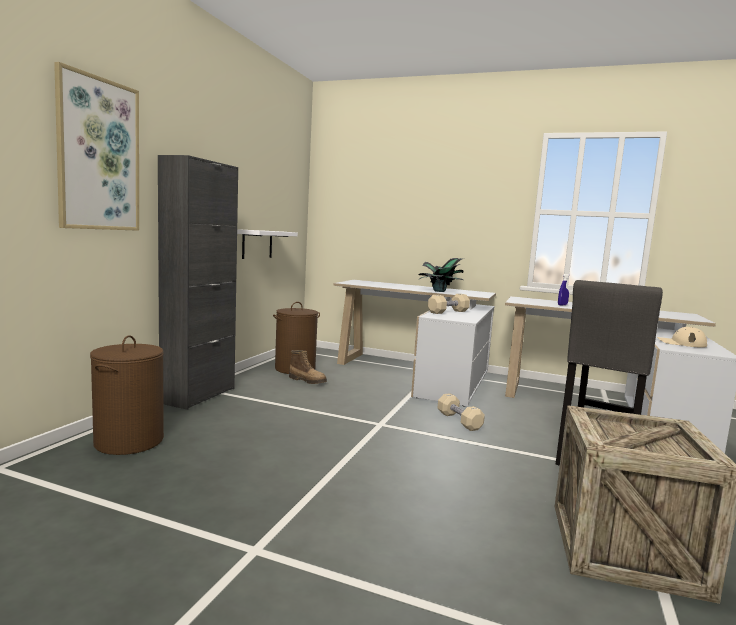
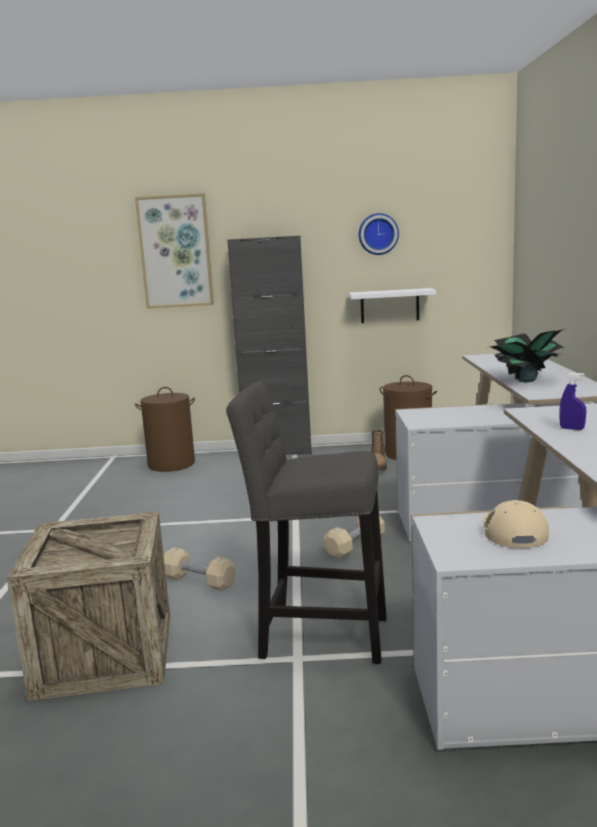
camera: 70 degrees right, 5 degrees up
beige dumbbell [428,294,470,314] -> beige dumbbell moved to [164,547,235,591]
none -> wall clock [359,213,399,255]

